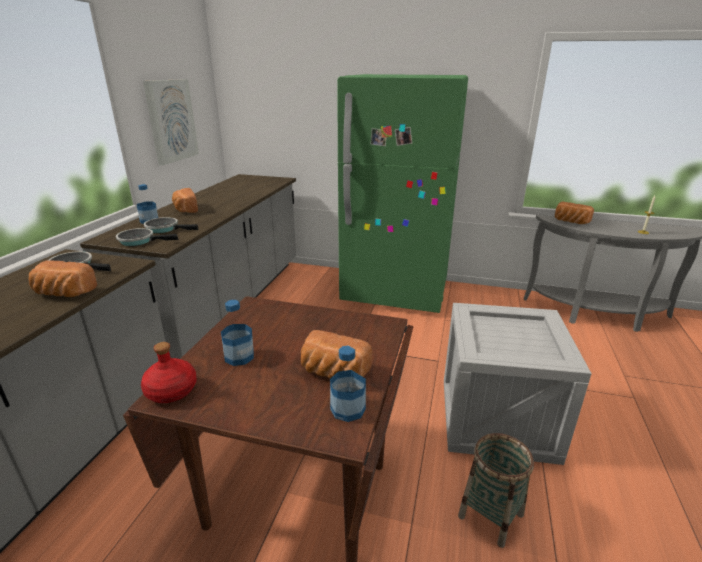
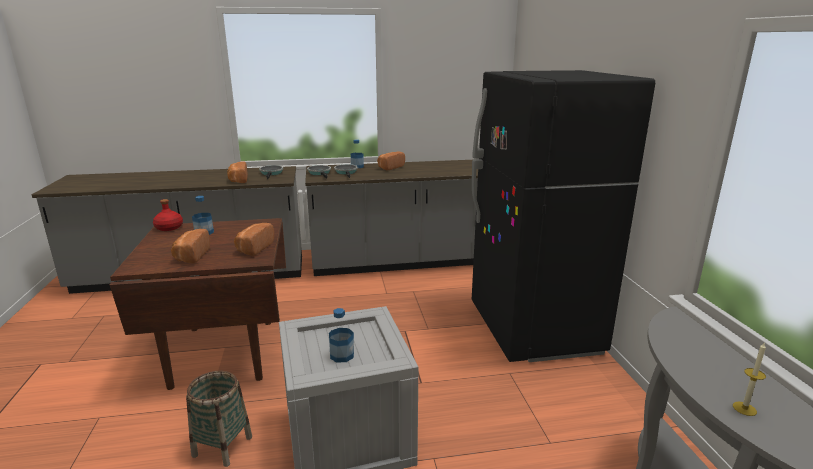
camera: 65 degrees right, 5 degrees down
picture [143,79,199,165] -> none
bottle [330,346,366,422] -> bottle moved to [329,308,354,363]
green fridge [337,74,468,313] -> black fridge [472,70,655,362]
bread [555,202,594,224] -> bread moved to [234,223,274,256]

